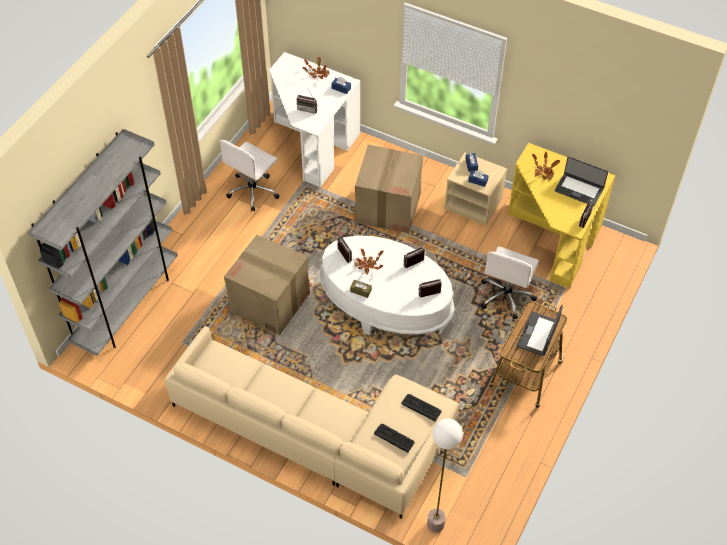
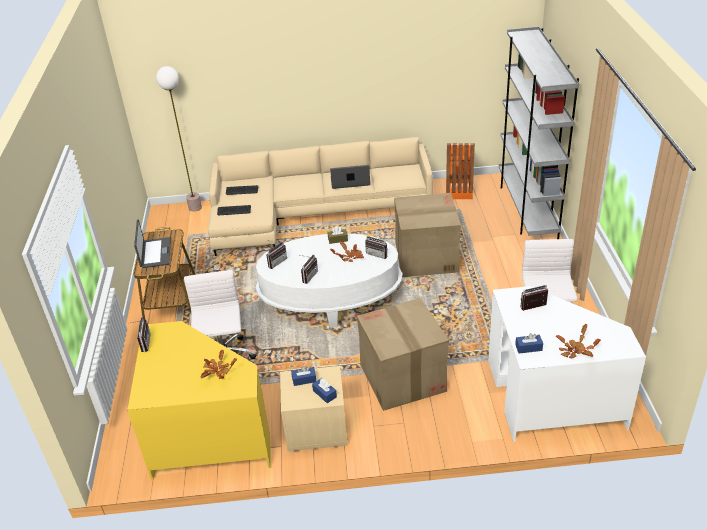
camera: 150 degrees right, 15 degrees down
laptop [555,156,608,206] -> laptop moved to [330,165,370,189]
none -> orange trash can [446,143,475,199]

